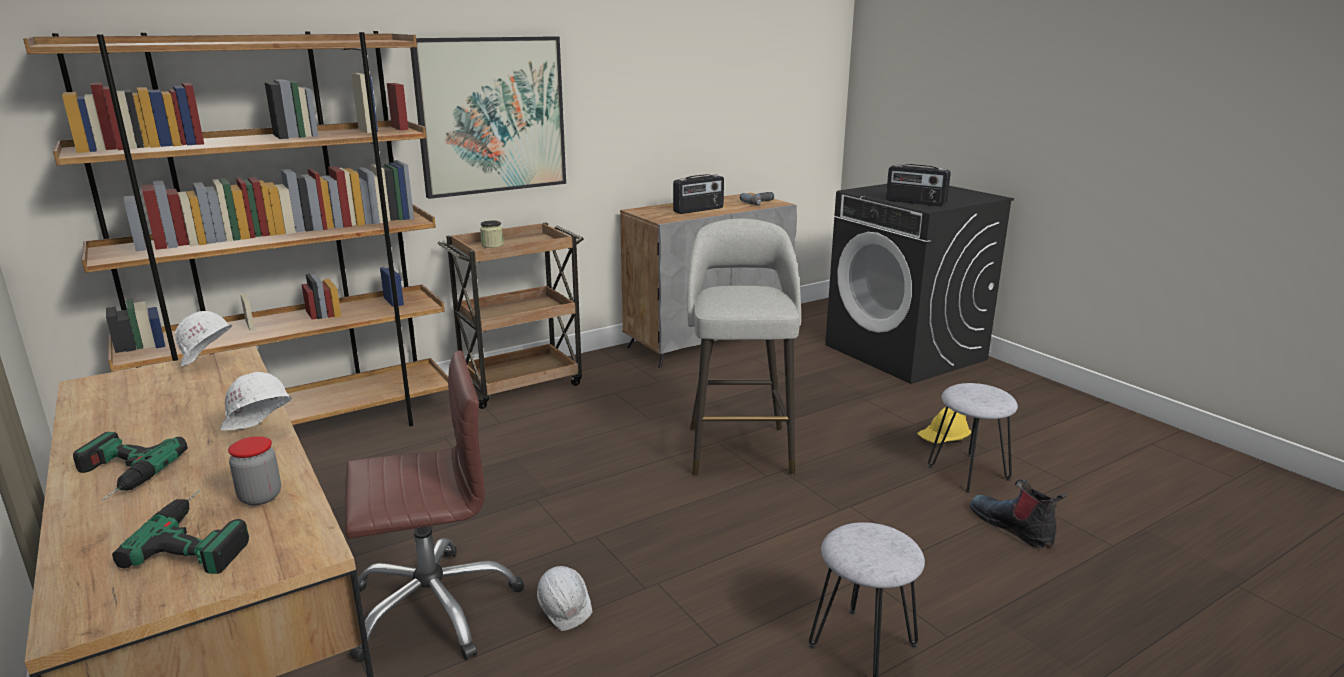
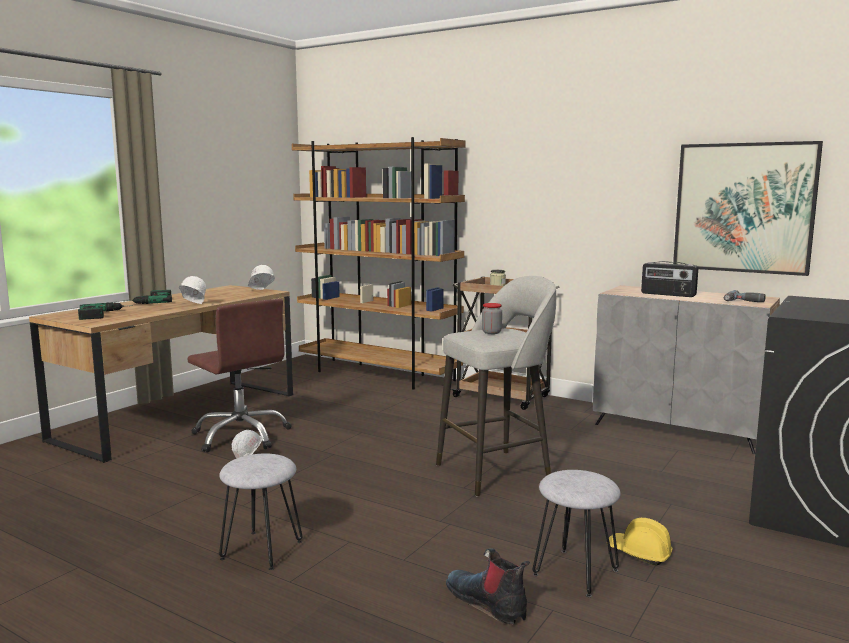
camera: 65 degrees right, 10 degrees down
jar [228,436,281,505] -> jar moved to [482,303,502,334]
picture [410,36,566,199] -> picture moved to [673,141,823,276]
radio [886,164,951,206] -> none
boot [970,479,1067,549] -> boot turned 75 degrees counterclockwise [446,548,530,624]

